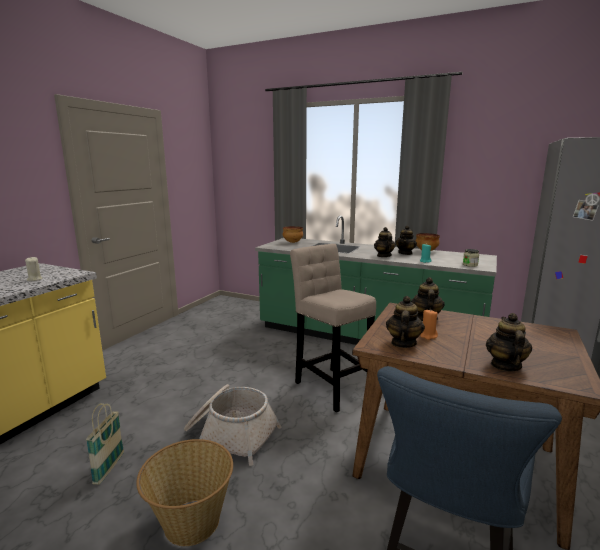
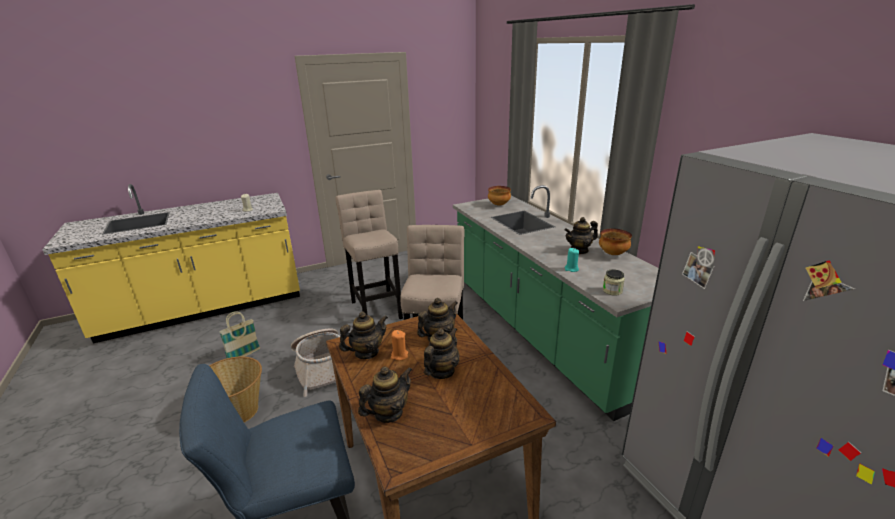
camera: 40 degrees right, 10 degrees up
teapot [374,227,396,257] -> teapot moved to [424,328,460,379]
none -> beige stool [335,190,403,319]

